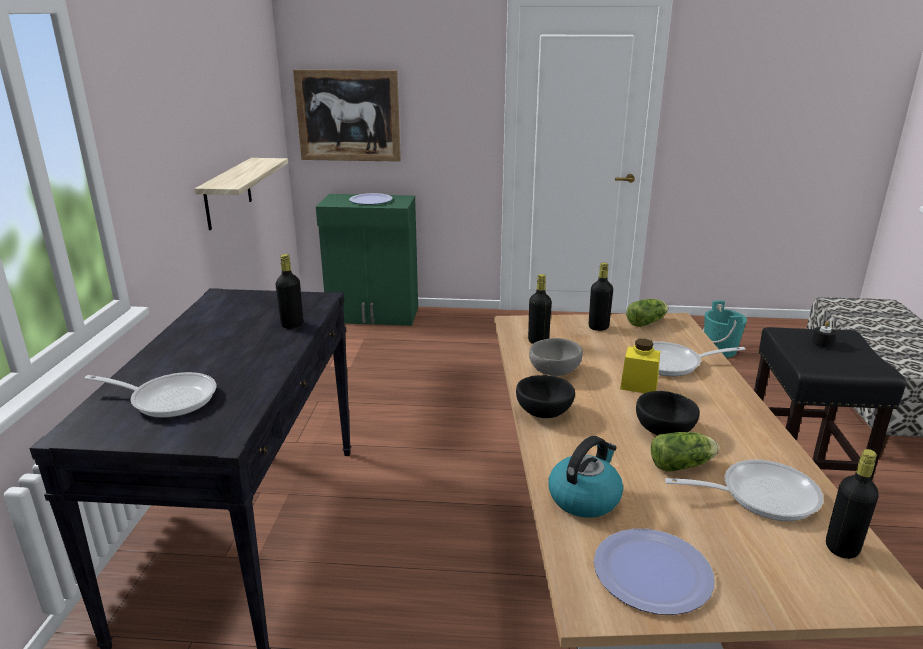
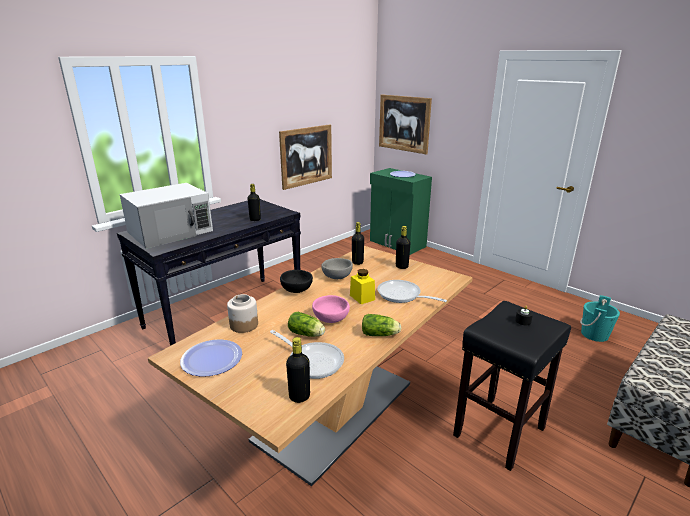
camera: 40 degrees right, 0 degrees up
frying pan [85,372,217,418] -> white microwave [119,183,213,249]
shelf [194,158,288,230] -> picture [279,124,332,190]
kettle [548,436,623,518] -> jar [227,294,258,333]
lettuce [626,299,668,327] -> lettuce moved to [362,314,401,336]
black bowl [636,391,700,435] -> pink bowl [312,295,350,323]

